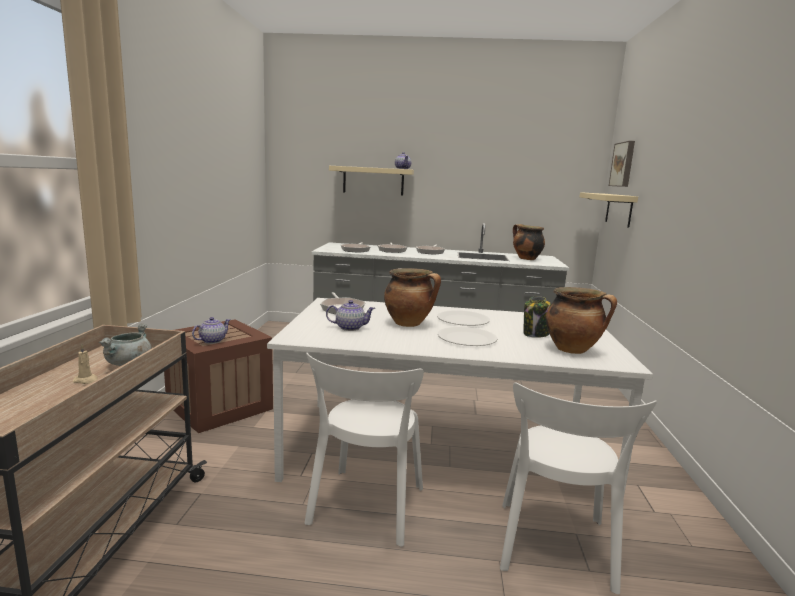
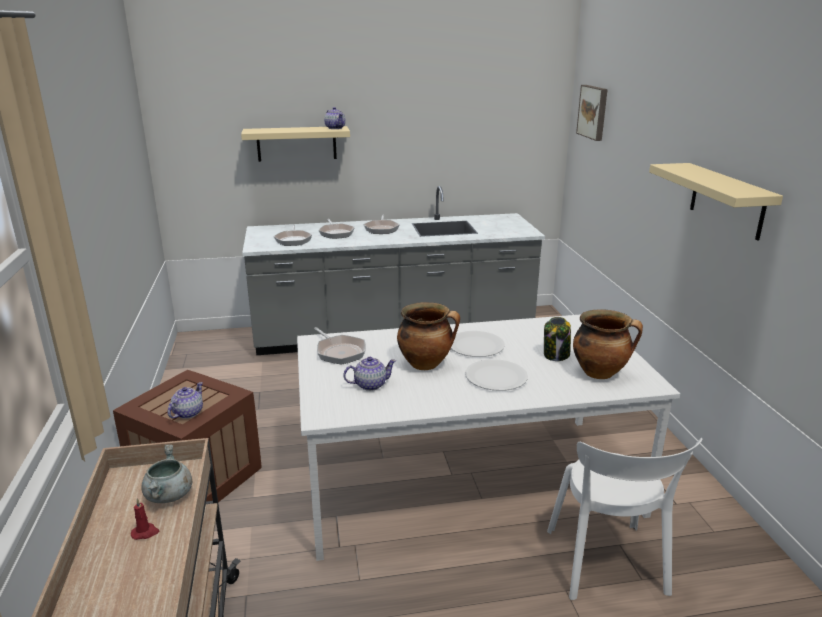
camera: 15 degrees left, 10 degrees up
beige candle [73,345,98,384] -> red candle [131,498,159,540]
white chair [304,353,424,547] -> none
cooking pot [513,224,545,260] -> none
beige shelf [579,192,638,228] -> beige shelf moved to [649,163,783,241]

